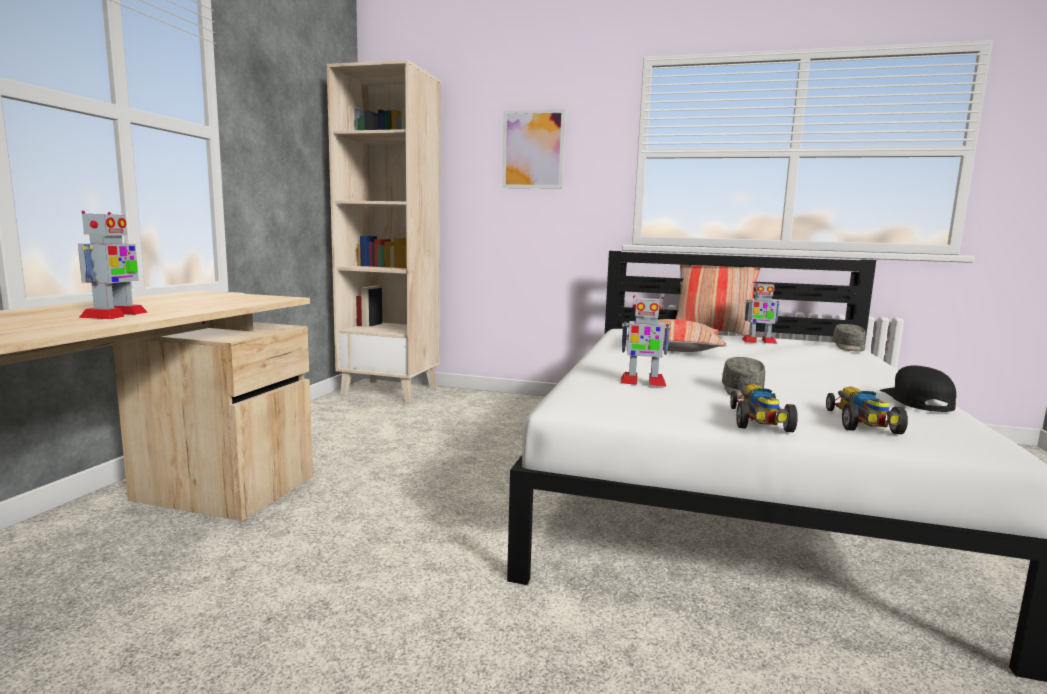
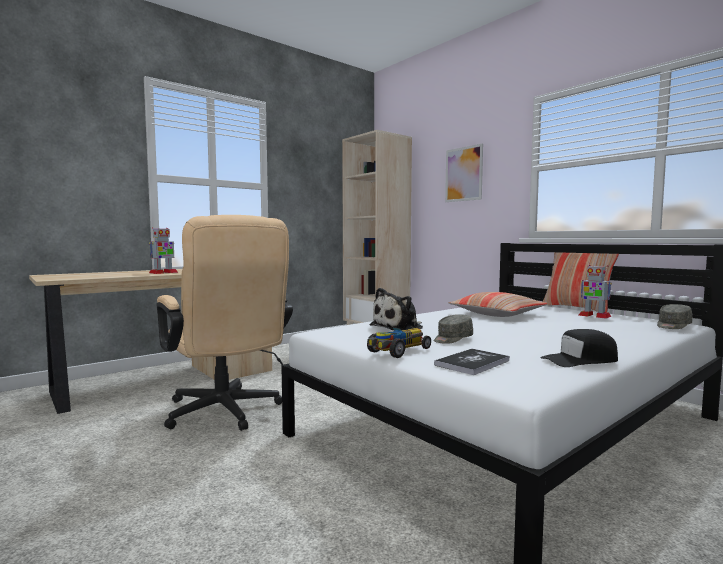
camera: 35 degrees right, 5 degrees down
toy robot [621,296,670,386] -> plush toy [370,288,423,330]
toy car [826,387,908,434] -> book [434,349,510,375]
black cap [880,366,956,412] -> black cap turned 150 degrees counterclockwise [541,329,618,367]
none -> beige office chair [156,215,293,431]

